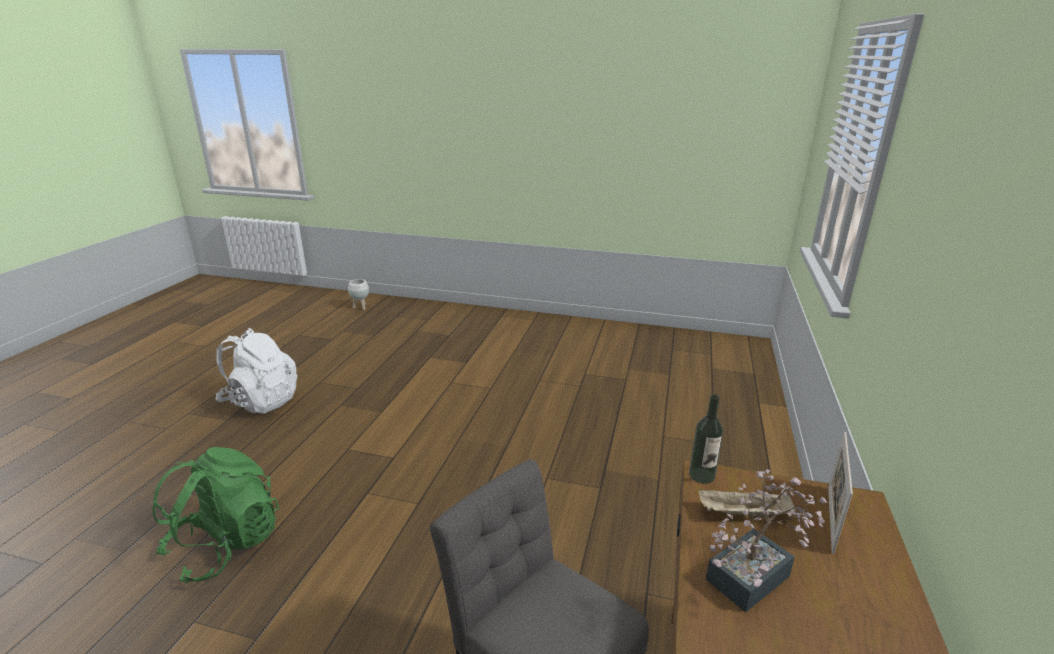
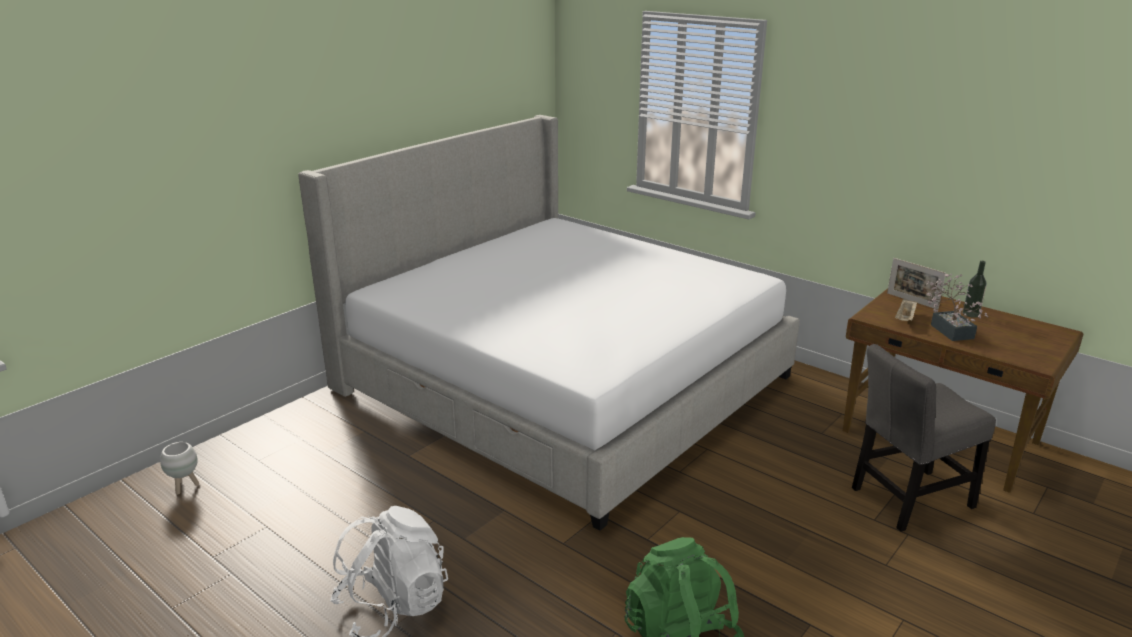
camera: 65 degrees left, 0 degrees up
bottle [689,394,723,484] -> bottle moved to [963,261,987,318]
none -> bed [298,115,800,531]

